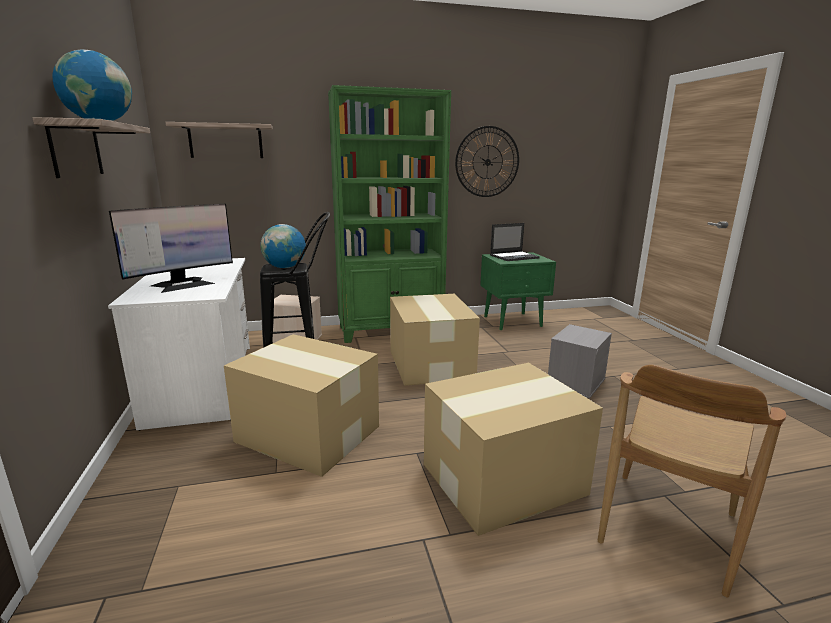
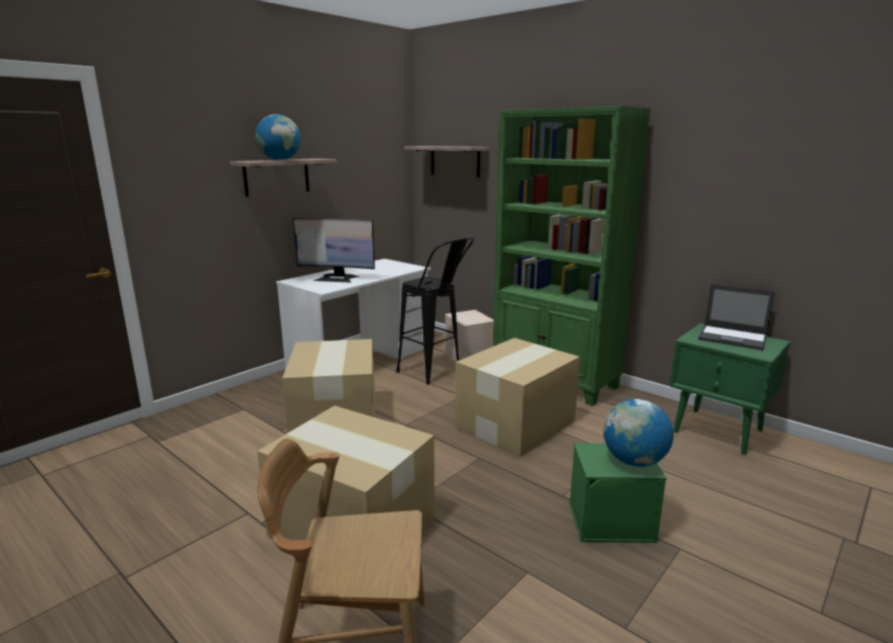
camera: 55 degrees right, 0 degrees up
globe [261,224,306,268] -> globe moved to [603,399,673,467]
wall clock [455,126,519,197] -> none
grey storage box [548,324,612,398] -> green storage box [569,443,667,543]

